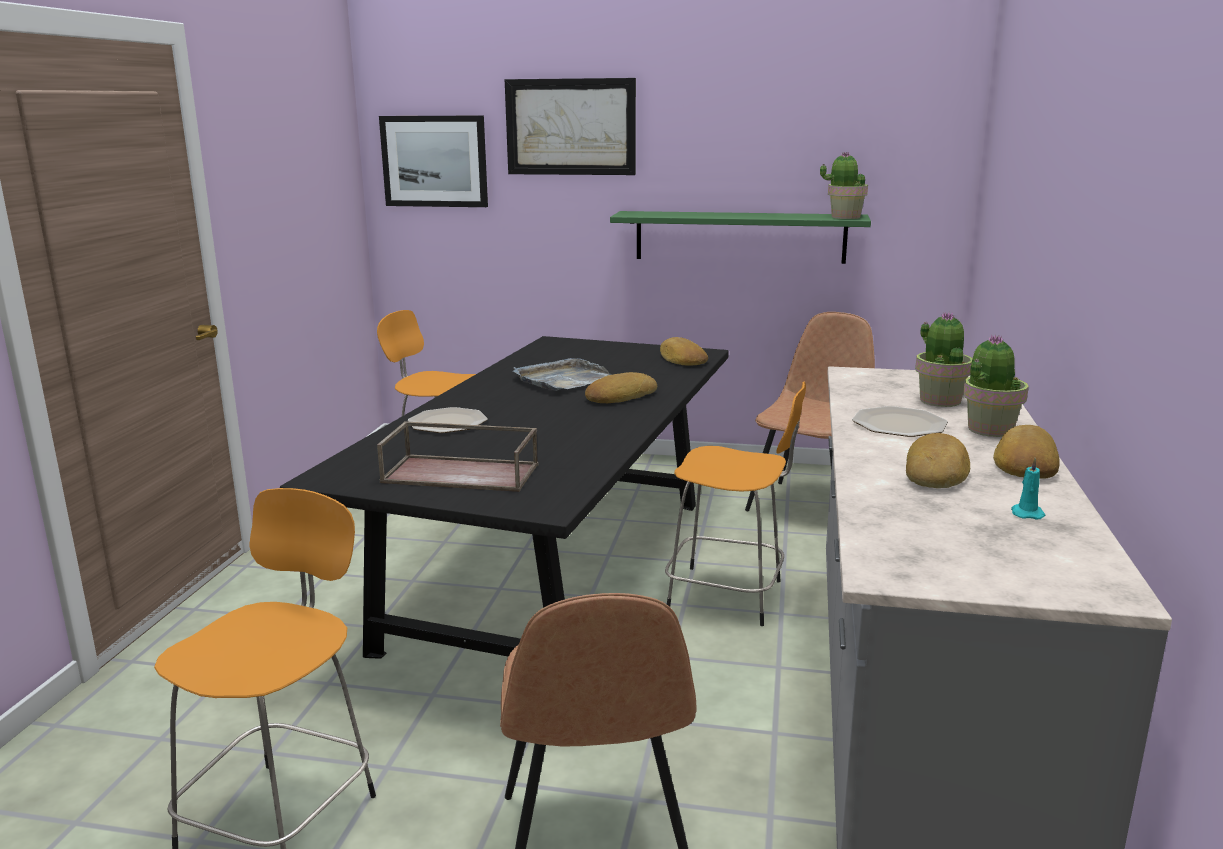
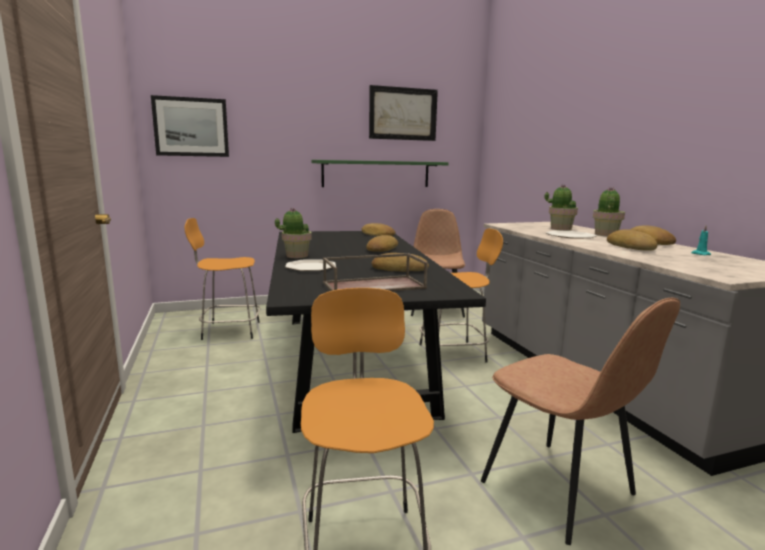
camera: 30 degrees left, 5 degrees down
picture [505,78,636,175] -> picture moved to [369,85,438,141]
grey tray [513,358,611,391] -> none
potted plant [820,152,868,219] -> potted plant moved to [275,208,312,258]
none -> bread [371,253,429,272]

